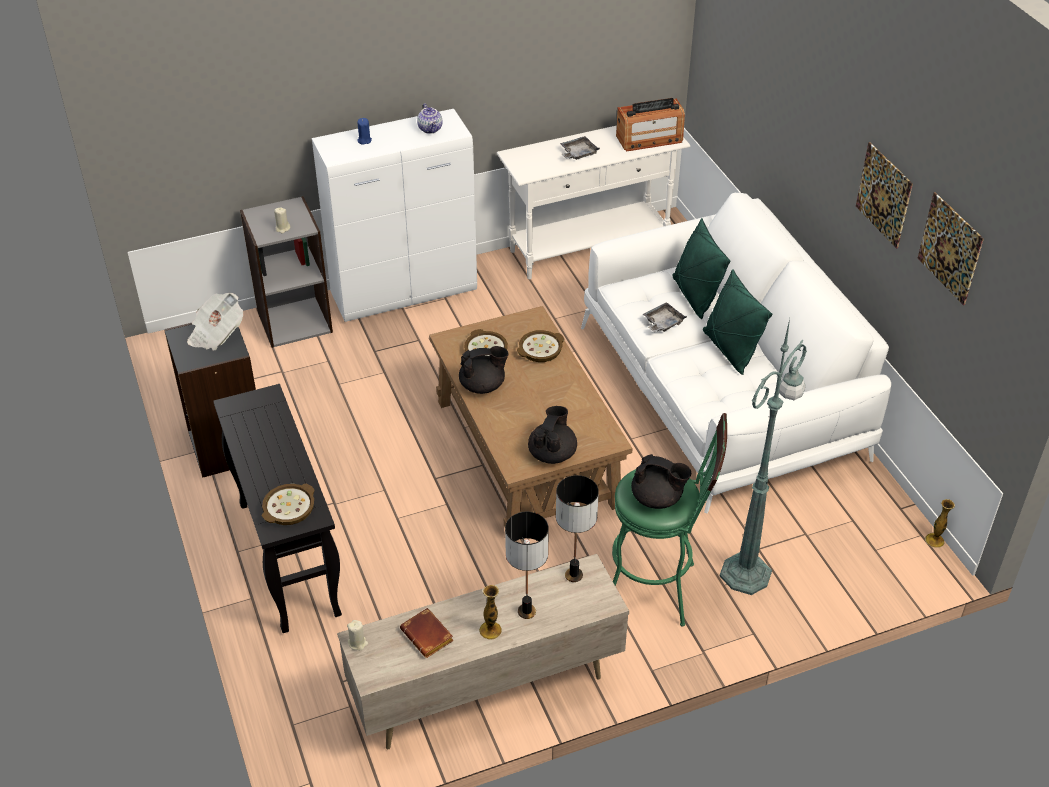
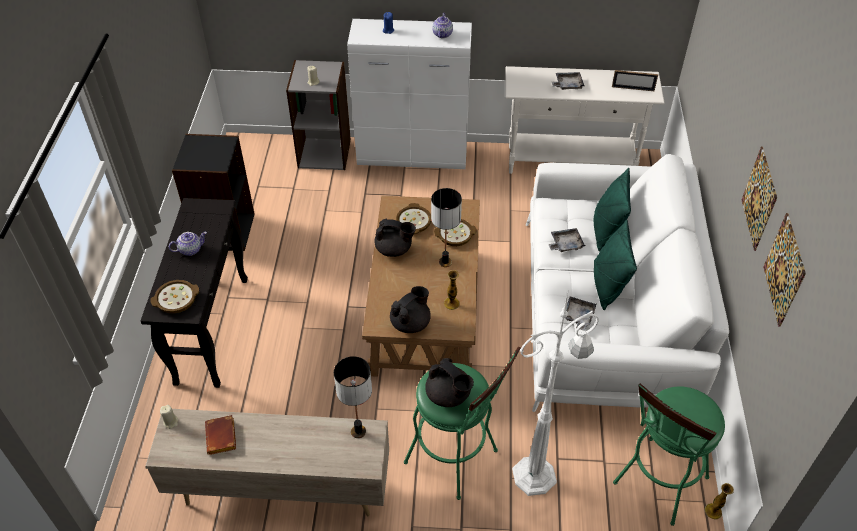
camera: 25 degrees right, 5 degrees up
newspaper [187,293,243,350] -> none
vase [479,585,502,640] -> vase moved to [444,270,460,310]
table lamp [505,511,549,619] -> table lamp moved to [431,188,462,267]
radio [616,98,685,152] -> picture frame [612,70,658,91]
green floor lamp [720,319,807,595] -> white floor lamp [512,289,599,496]
none -> teapot [169,231,207,256]
none -> grey tray [566,296,597,331]
none -> green stool [613,384,725,526]

